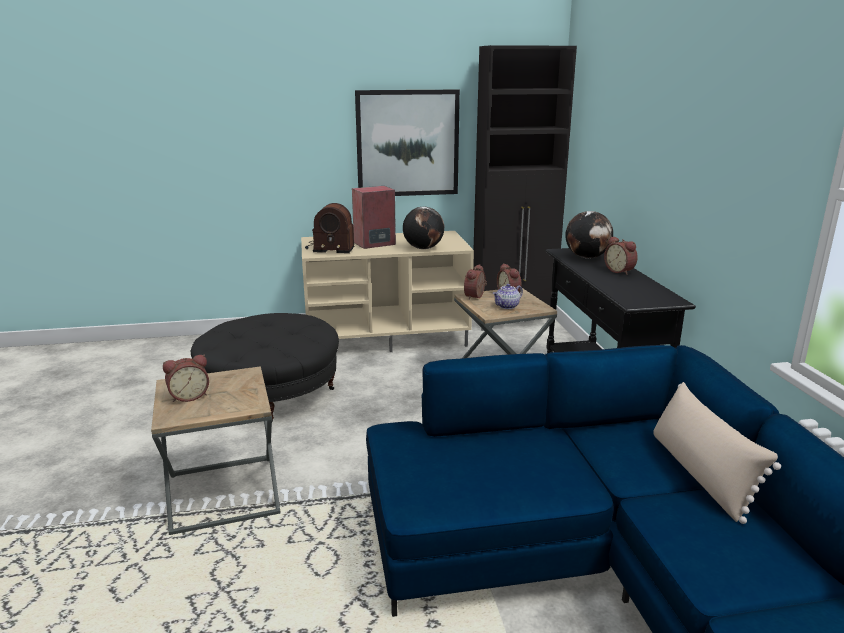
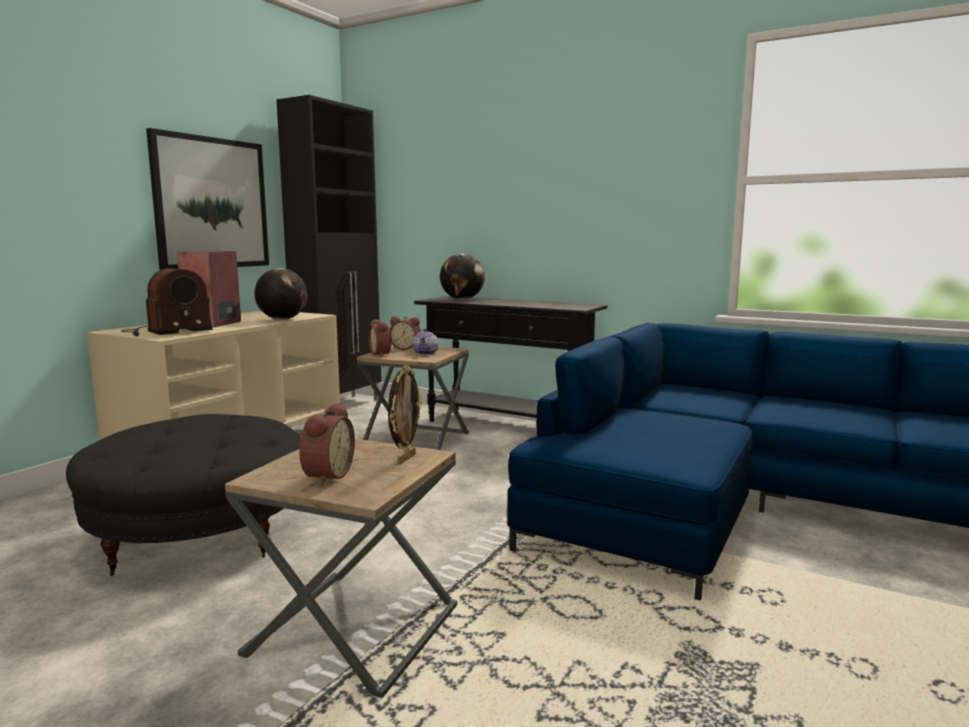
camera: 50 degrees left, 10 degrees down
alarm clock [604,236,638,275] -> none
beige pillow [653,382,781,524] -> none
none -> picture frame [388,365,422,464]

